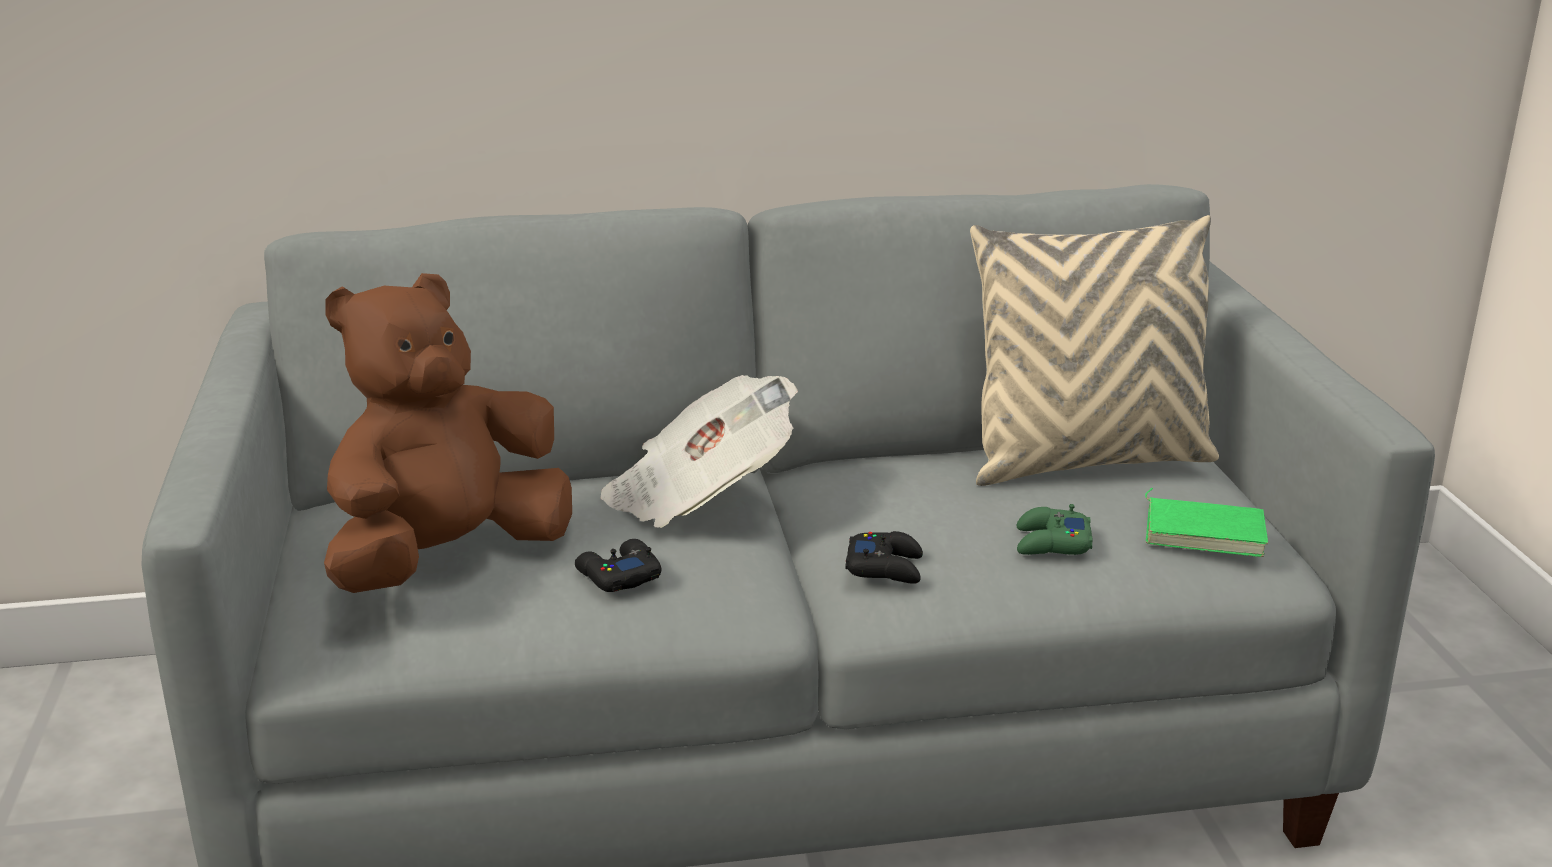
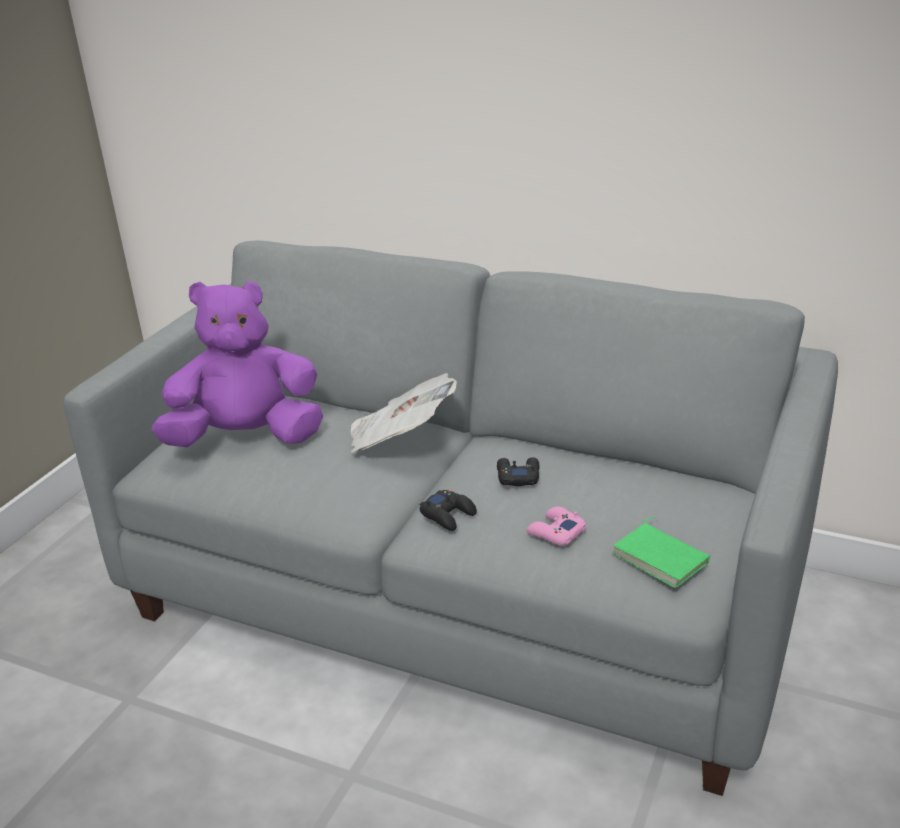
camera: 35 degrees right, 5 degrees up
brown plush toy [324,273,572,593] -> purple plush toy [152,281,323,448]
black game controller [575,539,661,592] -> black game controller moved to [497,457,540,486]
beige pillow [970,215,1219,486] -> none
green game controller [1016,504,1093,555] -> pink game controller [526,507,586,546]

